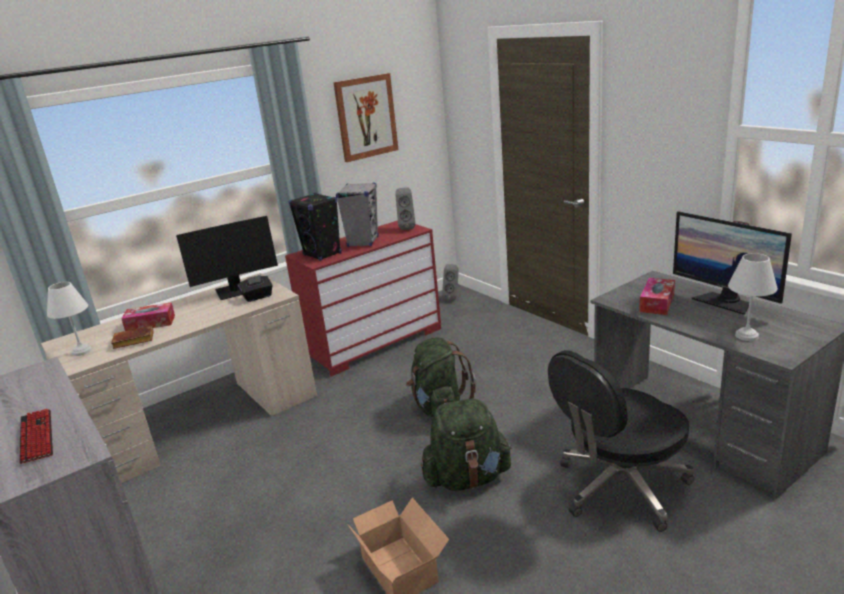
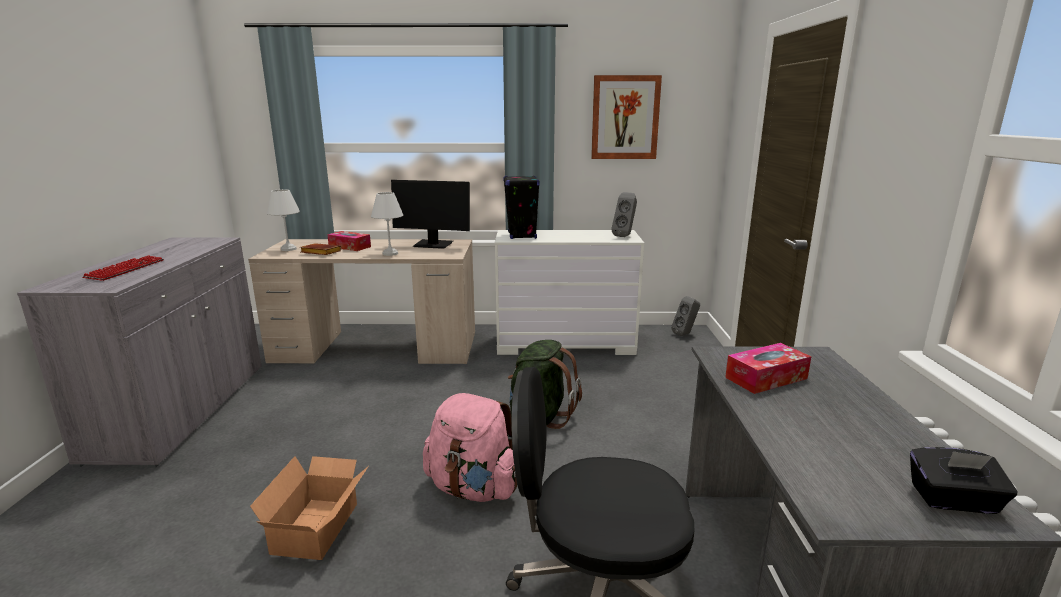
camera: 35 degrees right, 5 degrees down
black tissue box [238,275,273,302] -> black tissue box moved to [910,447,1018,514]
red dresser [285,220,441,377] -> white dresser [494,230,644,355]
grey speaker [336,182,379,247] -> none
green backpack [421,398,512,491] -> pink backpack [423,393,517,502]
monitor [673,211,792,315] -> none
white table lamp [728,253,778,341] -> white table lamp moved to [371,192,403,256]

